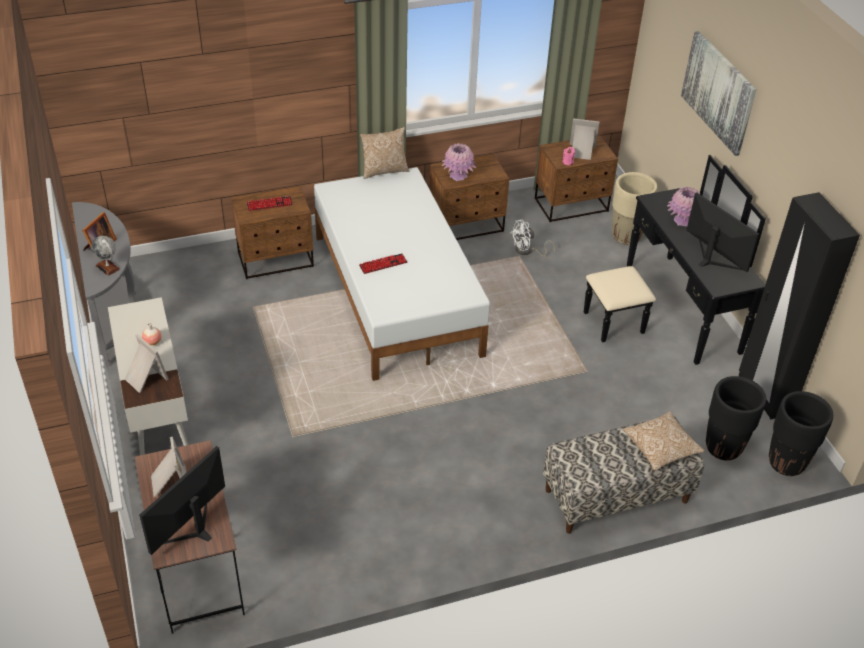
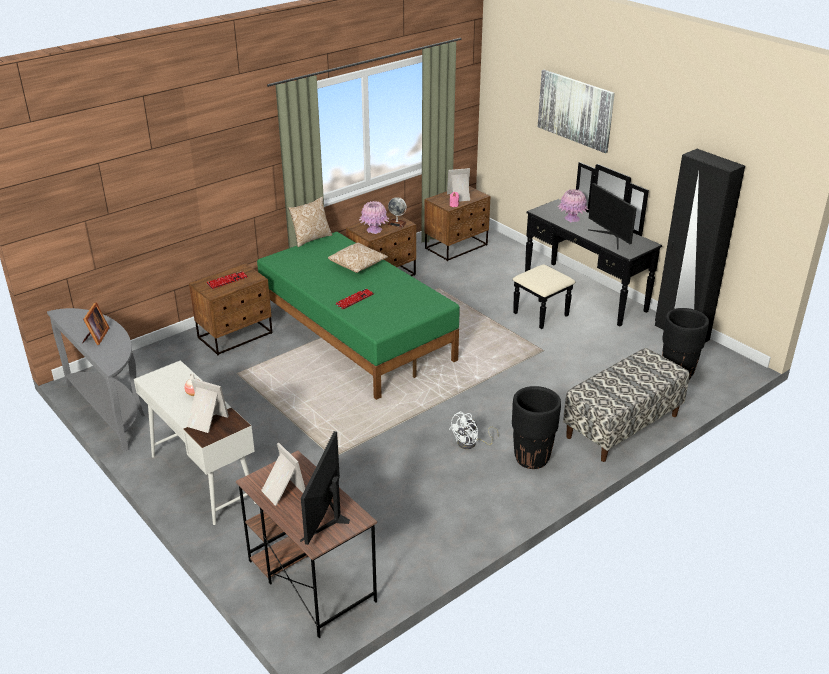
camera: 20 degrees left, 10 degrees down
globe [91,236,120,276] -> globe moved to [388,197,407,227]
white bed [314,167,490,381] -> green bed [257,232,460,400]
white fan [510,220,555,257] -> white fan moved to [449,412,499,449]
beige planter [612,172,657,245] -> none
pillow [623,411,705,471] -> pillow moved to [328,243,388,273]
monitor [686,193,759,272] -> monitor turned 150 degrees counterclockwise [588,183,637,249]
black planter [769,391,833,476] -> black planter moved to [512,386,561,469]

